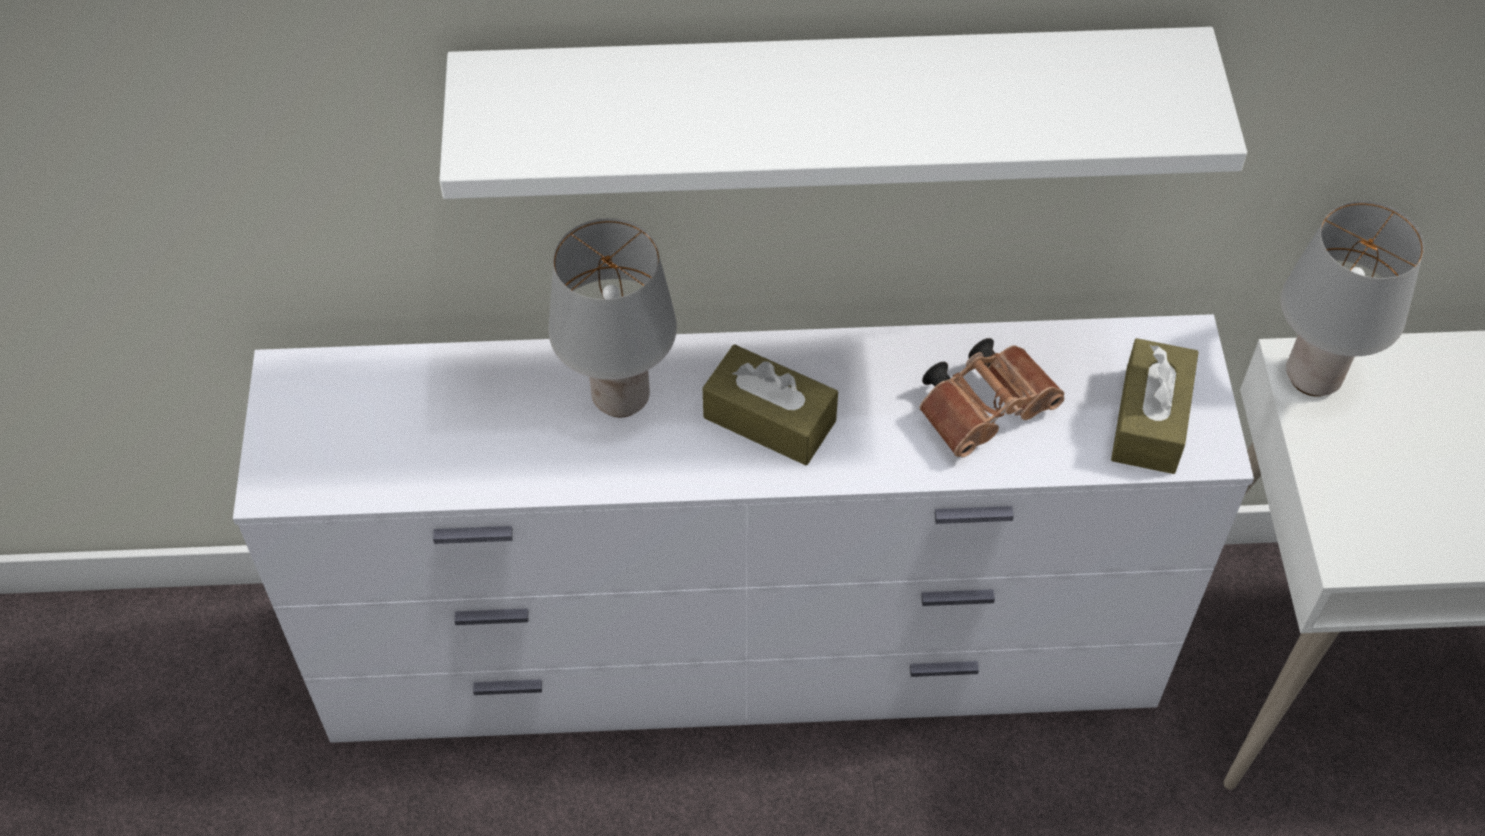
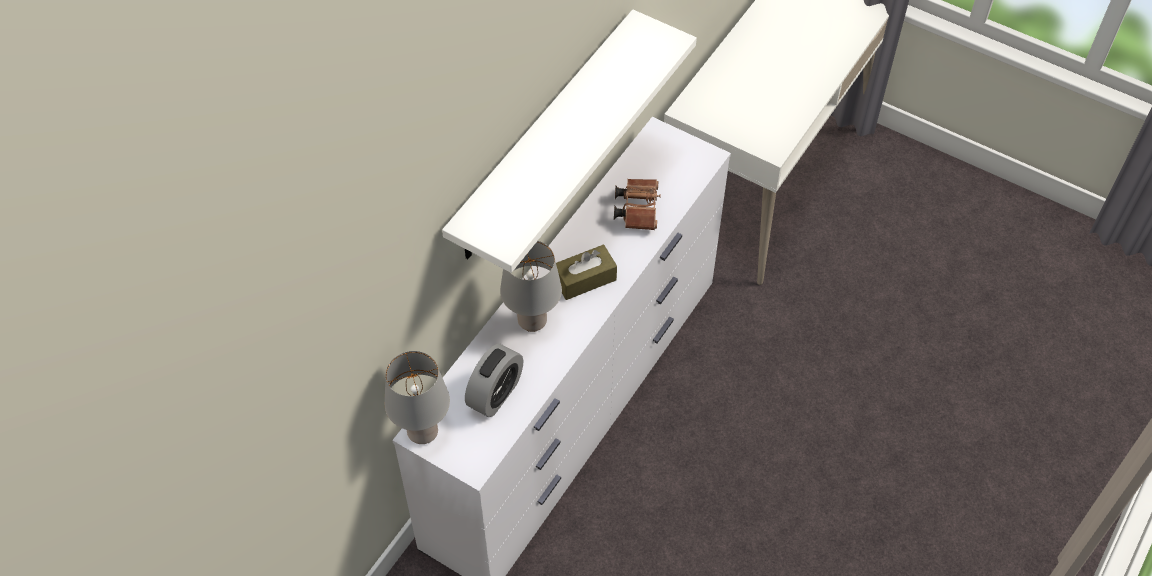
camera: 55 degrees left, 0 degrees up
brown tissue box [1111,338,1198,474] -> none
grey table lamp [1281,201,1424,397] -> grey table lamp moved to [385,351,450,444]
none -> alarm clock [465,344,524,417]

